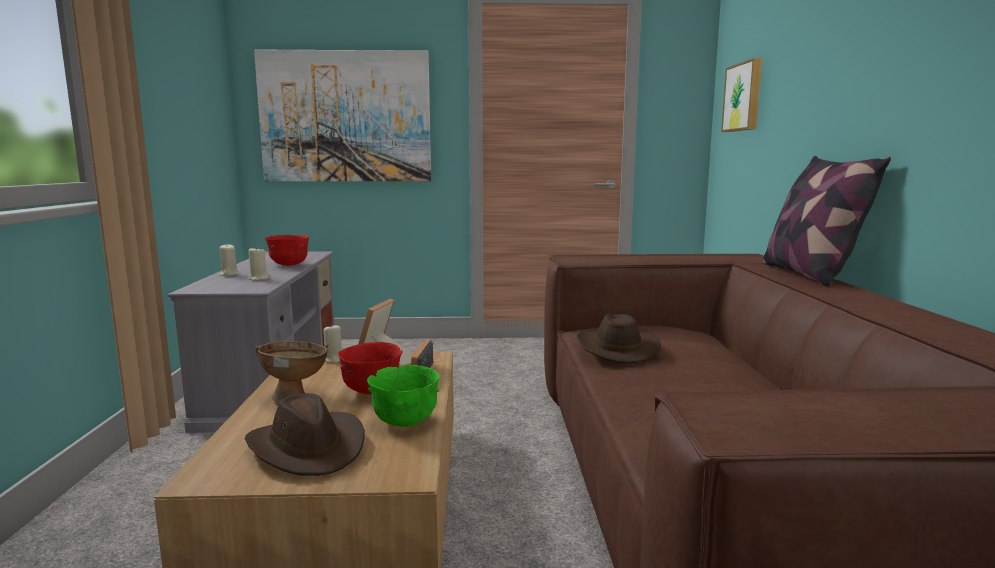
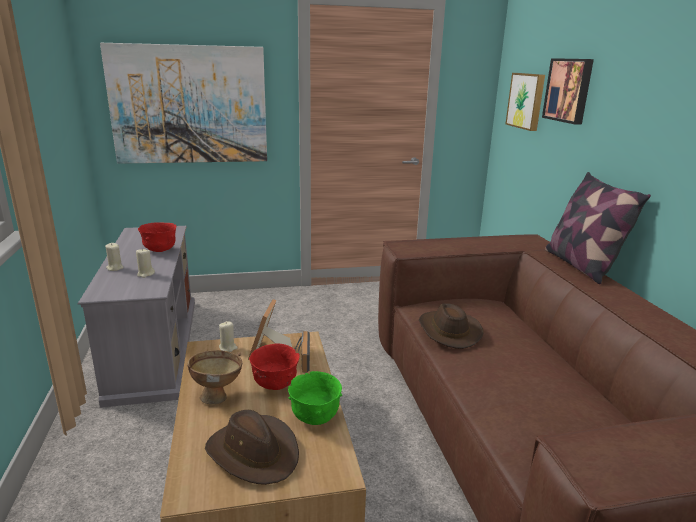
camera: 10 degrees left, 10 degrees up
none -> picture [542,58,594,125]

